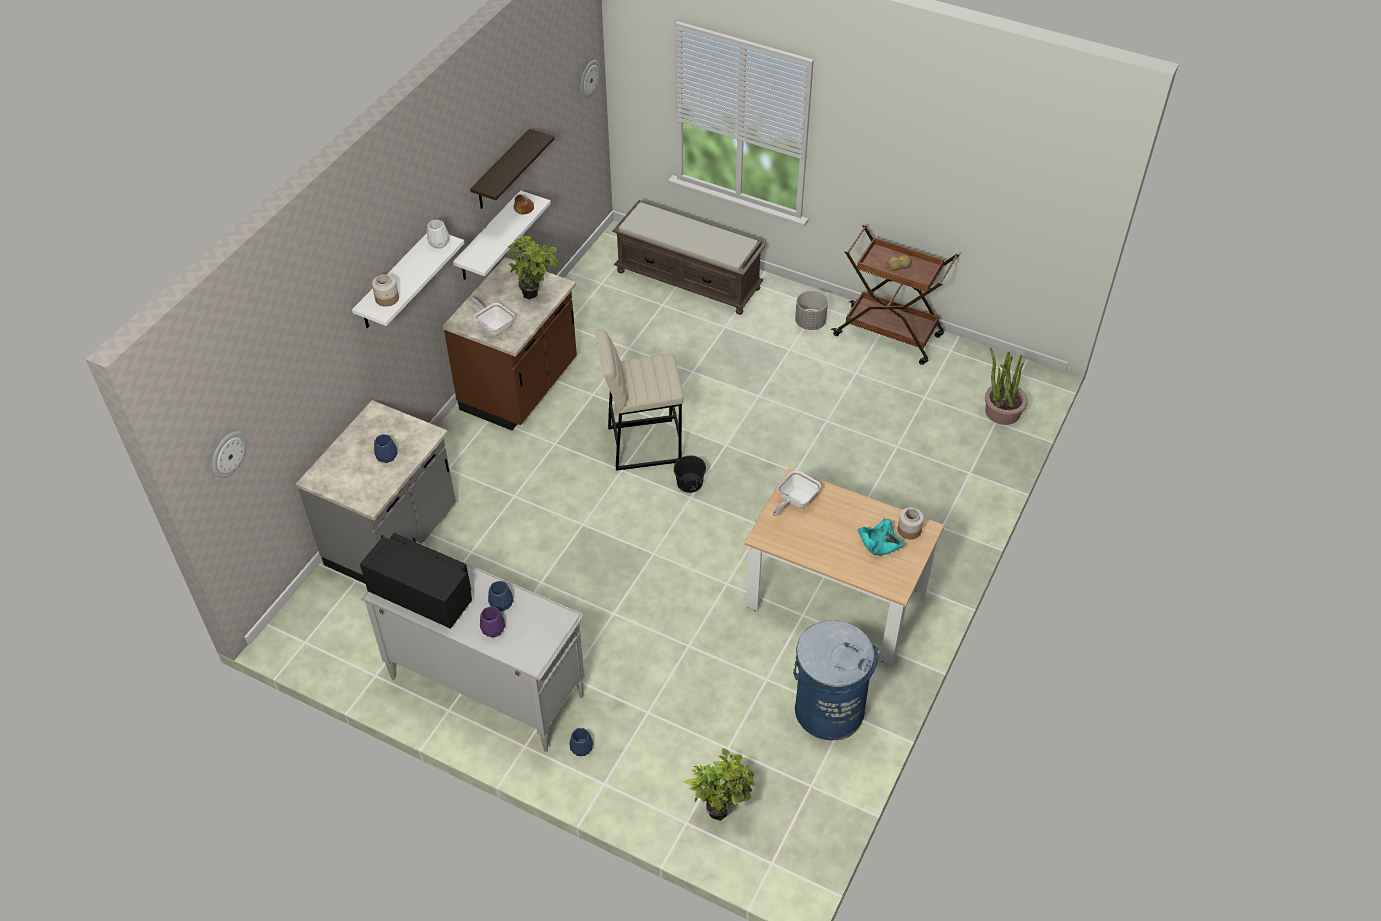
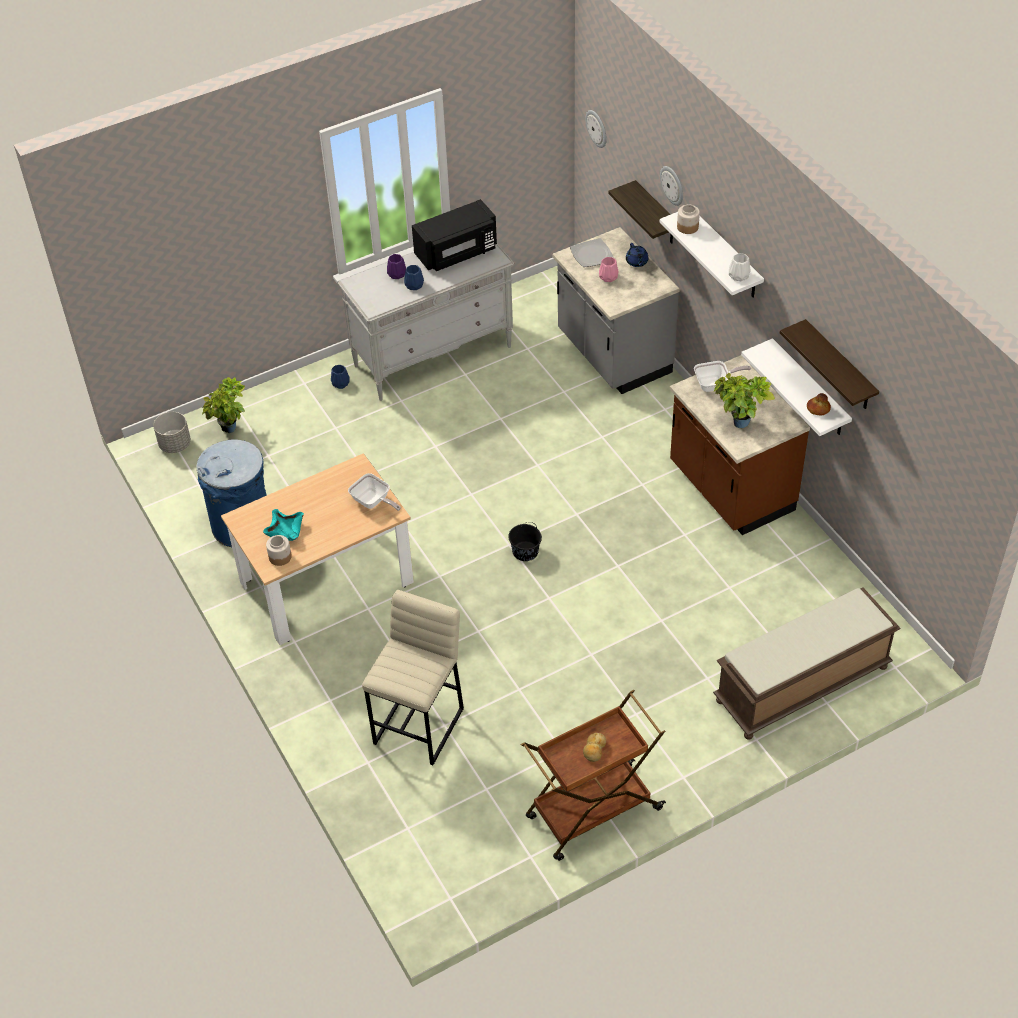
camera: 125 degrees right, 0 degrees up
blue vase [374,434,398,463] -> pink vase [599,257,619,282]
wall clock [580,60,600,99] -> wall clock moved to [660,166,683,206]
beige stool [595,329,684,471] -> beige stool moved to [362,590,464,765]
frying pan [773,471,821,516] -> frying pan turned 150 degrees clockwise [348,473,401,511]
grey planter [795,291,828,330] -> grey planter moved to [153,412,191,453]
potted plant [985,348,1028,425] -> none
none -> plate [570,238,614,267]
none -> shelf [608,180,673,244]
none -> blue teapot [626,243,649,267]

